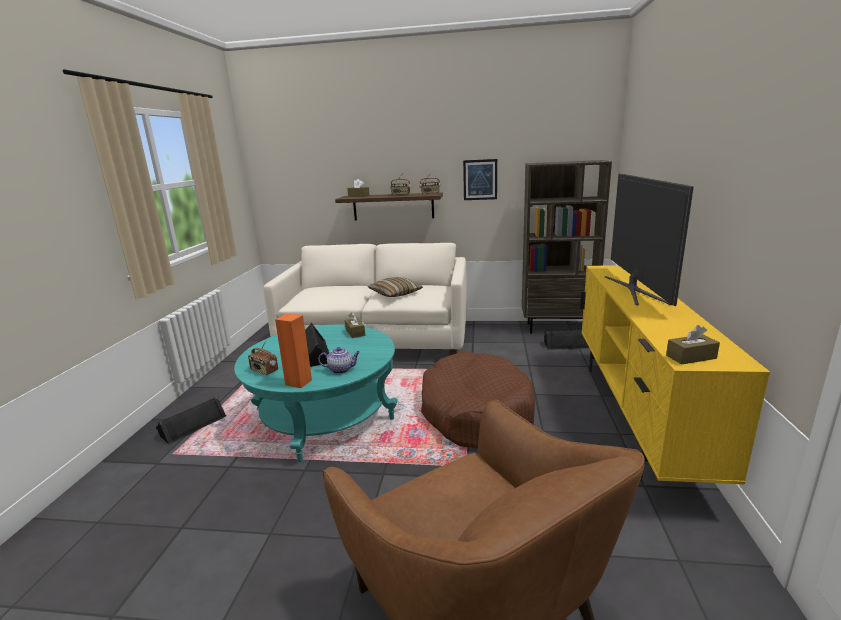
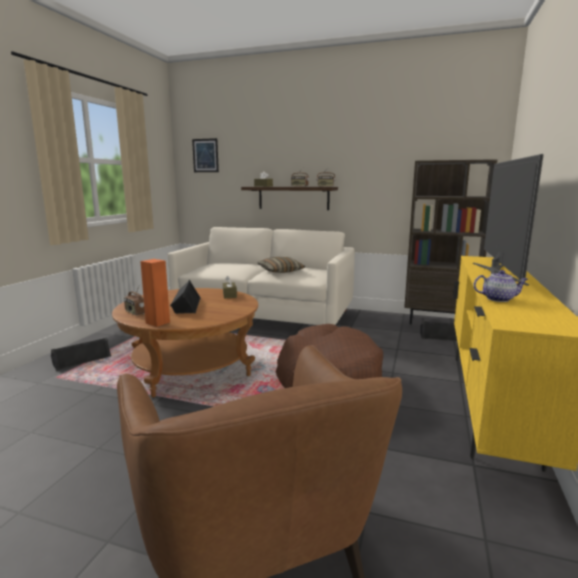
camera: 10 degrees right, 5 degrees down
turquoise coffee table [234,325,397,462] -> brown coffee table [112,288,258,398]
teapot [318,347,360,374] -> teapot moved to [473,270,528,302]
picture [463,159,497,200] -> picture moved to [192,138,219,172]
brown tissue box [666,325,720,364] -> none

